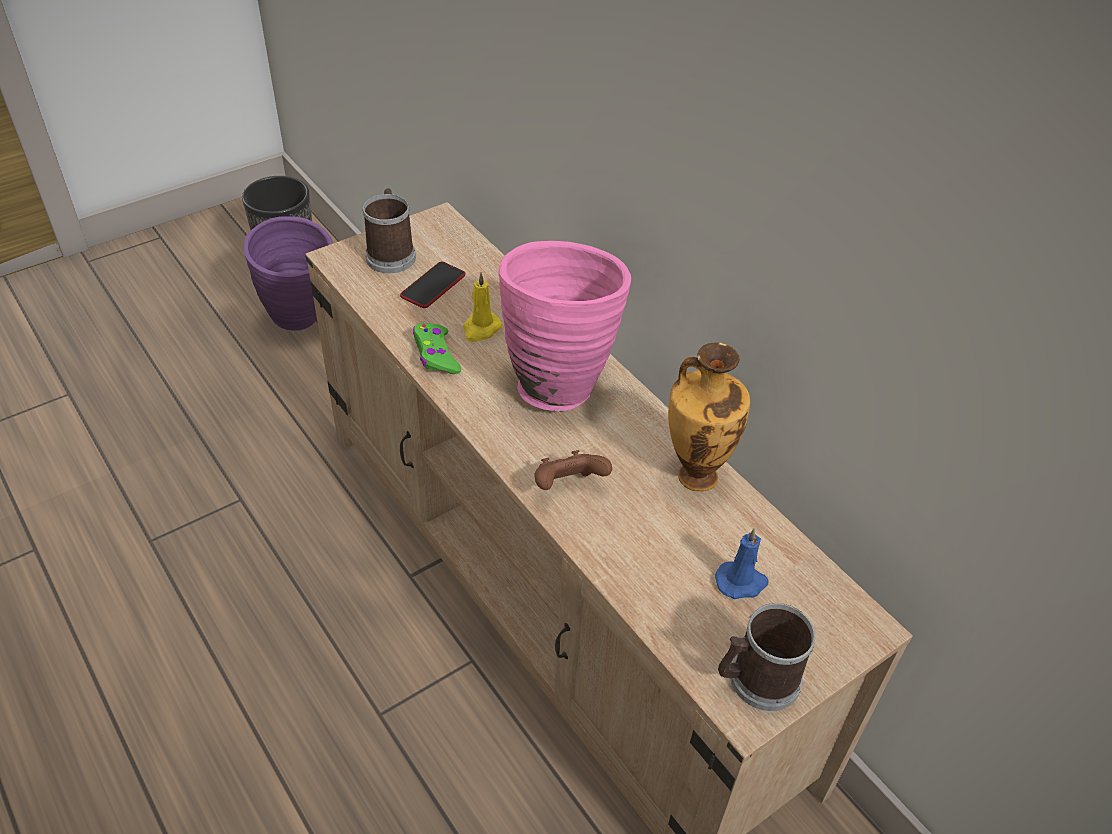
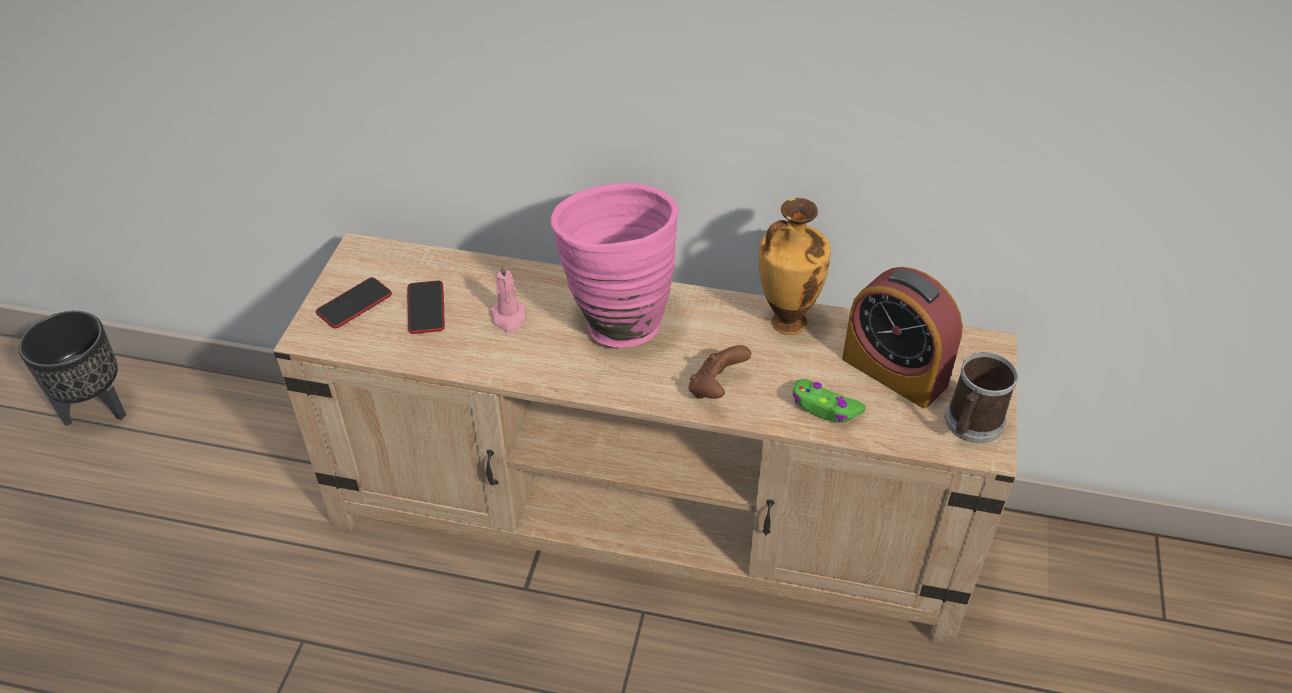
camera: 40 degrees left, 0 degrees up
purple vase [244,216,333,331] -> none
mug [362,189,416,273] -> phone [316,277,392,329]
green game controller [413,323,461,374] -> green game controller moved to [792,379,866,423]
yellow candle [463,272,502,342] -> pink candle [490,263,526,333]
blue candle [715,528,769,599] -> alarm clock [842,267,963,409]

